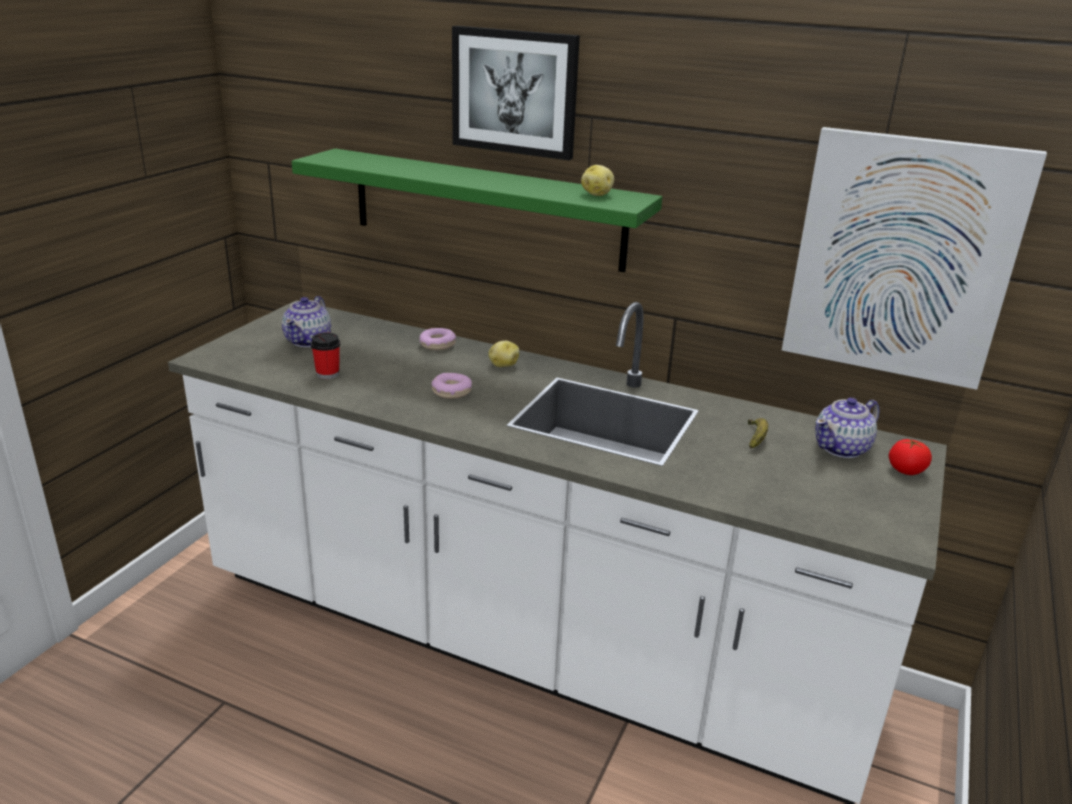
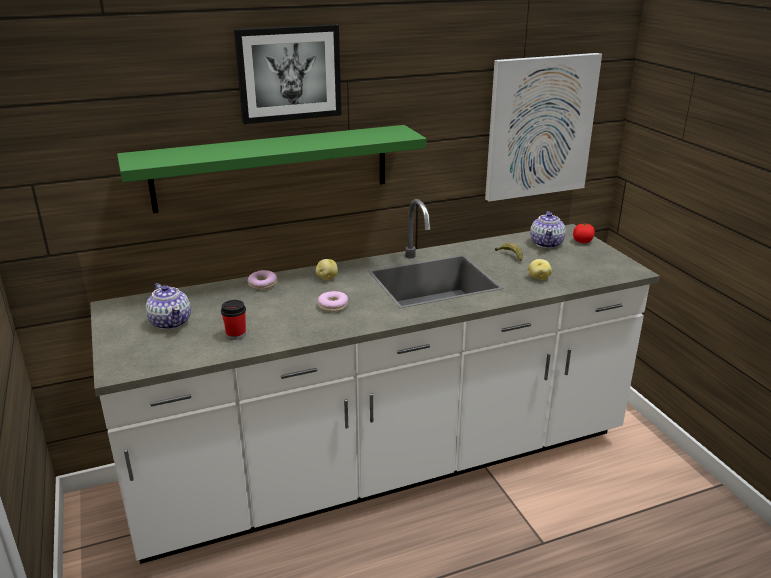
camera: 45 degrees left, 0 degrees up
potato [581,165,614,196] -> potato moved to [528,259,552,280]

